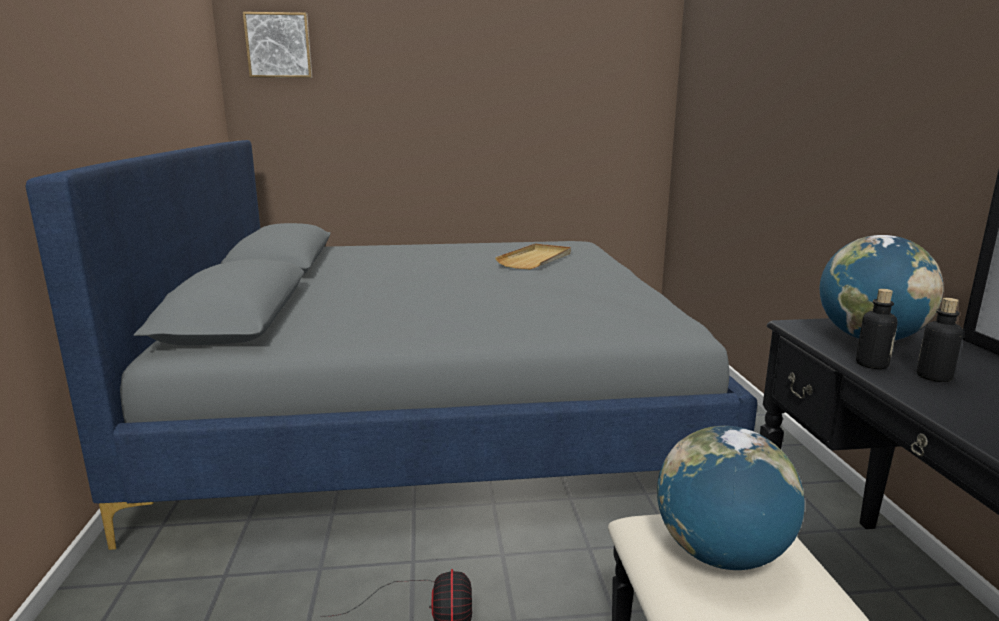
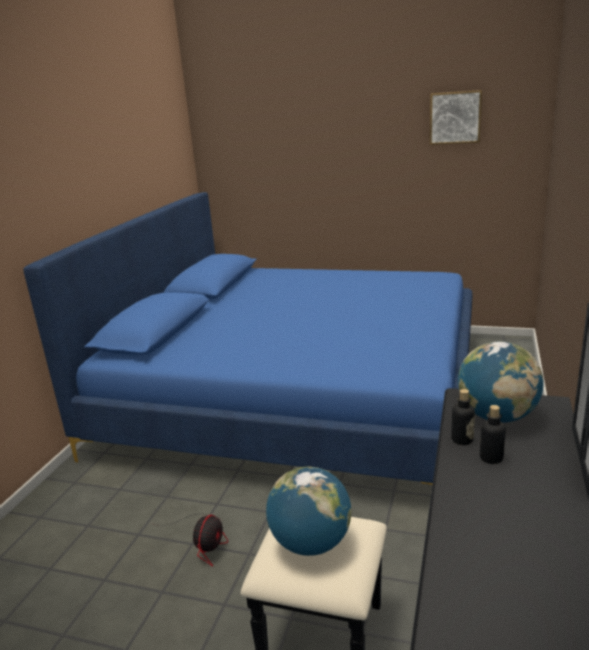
camera: 25 degrees right, 5 degrees up
grey bed [25,140,757,550] -> blue bed [23,192,472,485]
picture [243,12,312,78] -> picture moved to [430,90,482,145]
beige tray [495,243,571,269] -> none

